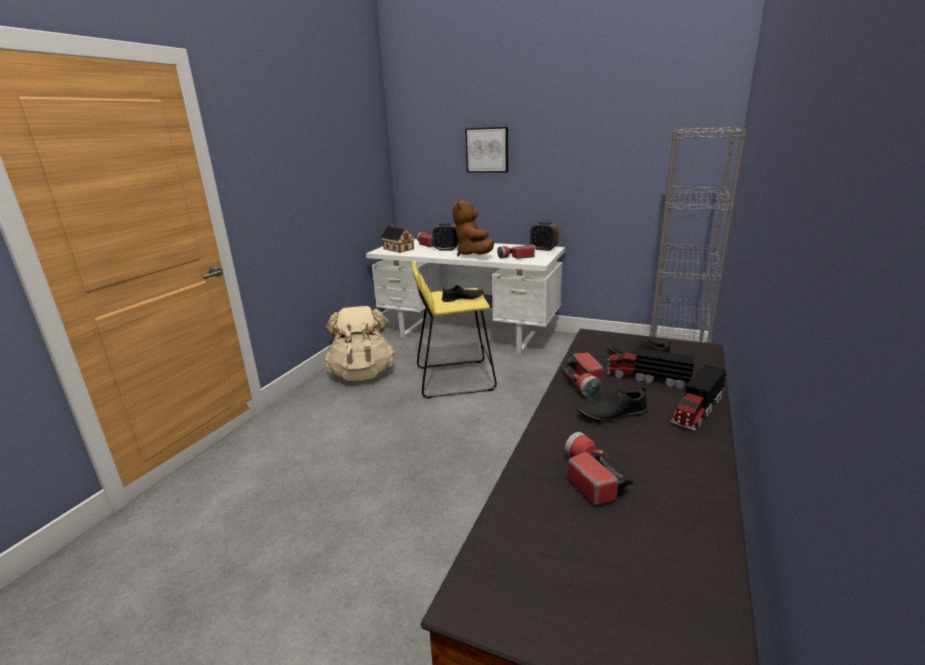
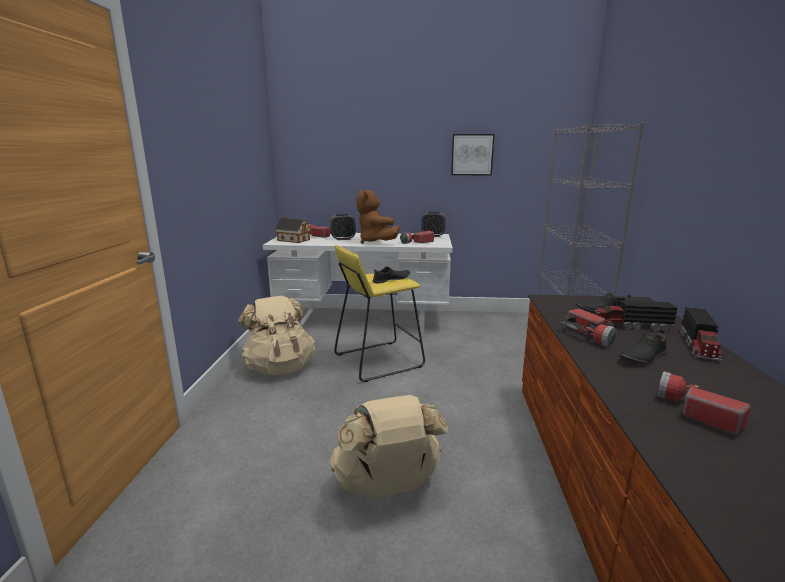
camera: 20 degrees left, 5 degrees down
picture [465,127,508,173] -> picture moved to [451,134,495,175]
none -> beige backpack [330,395,449,499]

